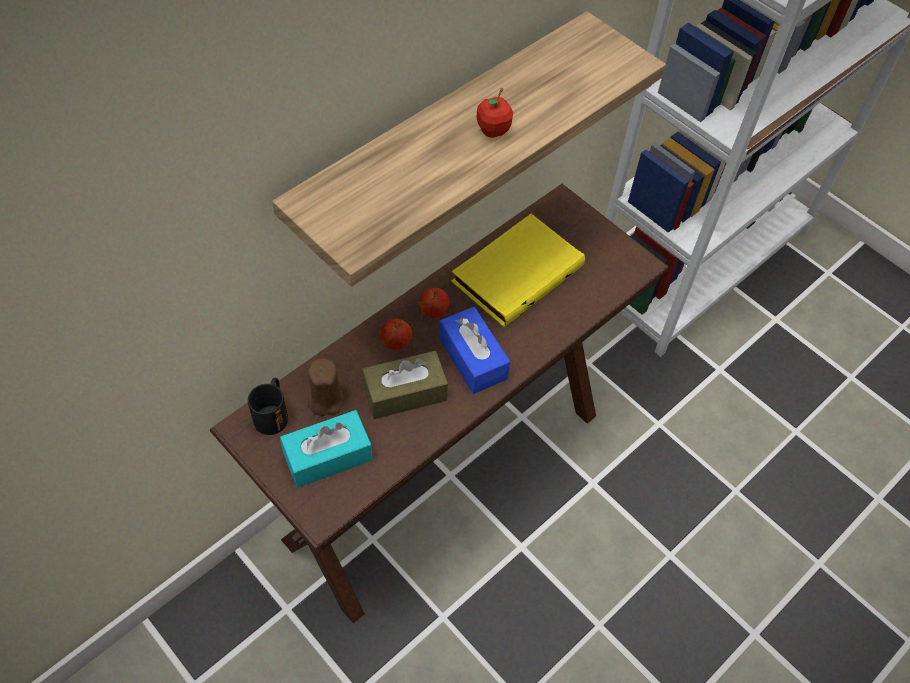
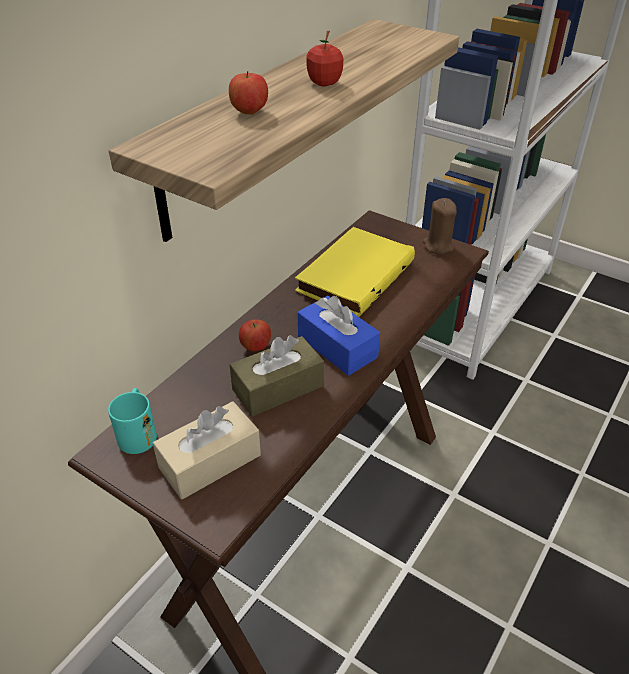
camera: 10 degrees left, 15 degrees down
black mug [248,378,288,435] -> turquoise mug [108,388,157,454]
turquoise tissue box [280,410,373,488] -> beige tissue box [153,401,261,499]
brown candle [308,358,344,416] -> brown candle moved to [423,198,457,254]
apple [419,288,450,318] -> apple moved to [229,71,268,115]

